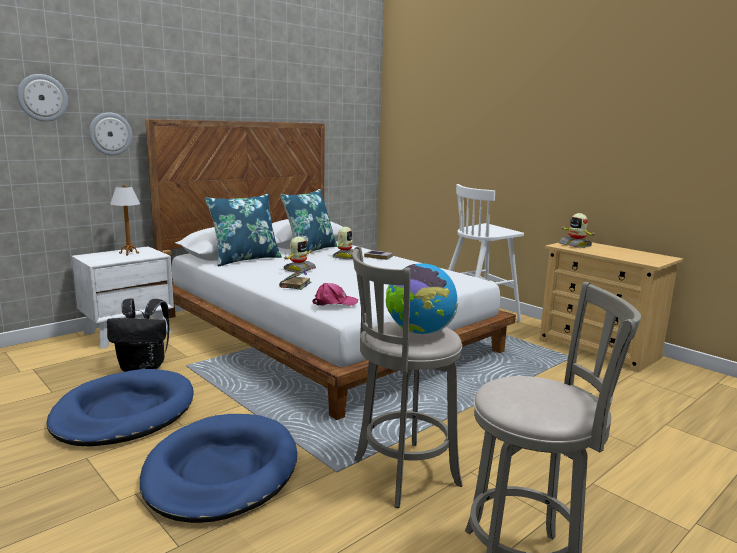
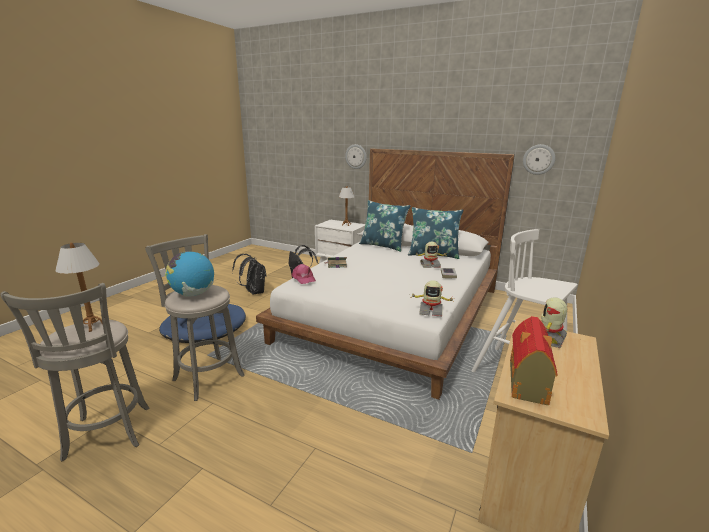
camera: 70 degrees right, 5 degrees up
wall clock [17,74,68,122] -> wall clock moved to [523,144,555,175]
blue dog bed [46,369,194,446] -> black backpack [232,254,267,295]
toy robot [283,236,316,272] -> toy robot moved to [411,280,454,317]
none -> table lamp [55,242,103,332]
none -> toy house [510,316,558,405]

